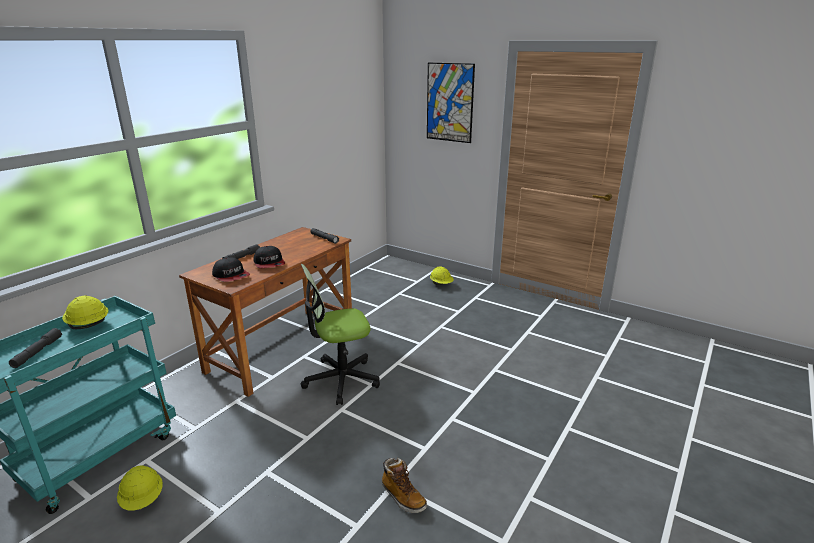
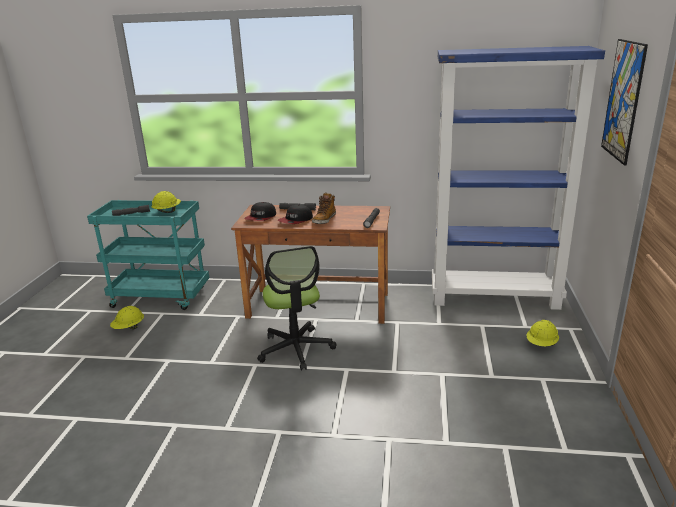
camera: 65 degrees right, 0 degrees up
office chair [301,264,380,405] -> office chair turned 150 degrees counterclockwise [257,246,336,371]
boot [382,458,427,513] -> boot moved to [312,192,336,224]
none -> blue bookcase [432,46,605,310]

